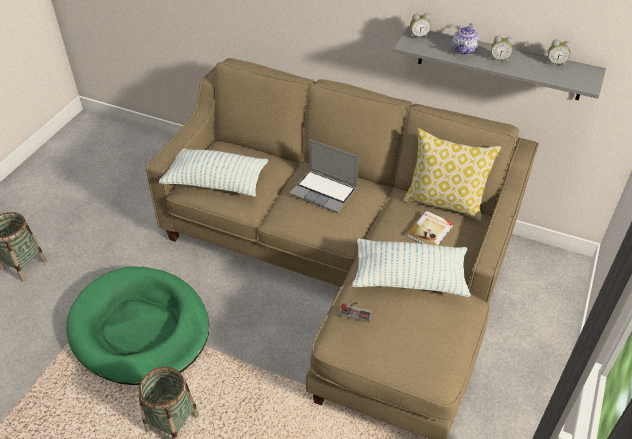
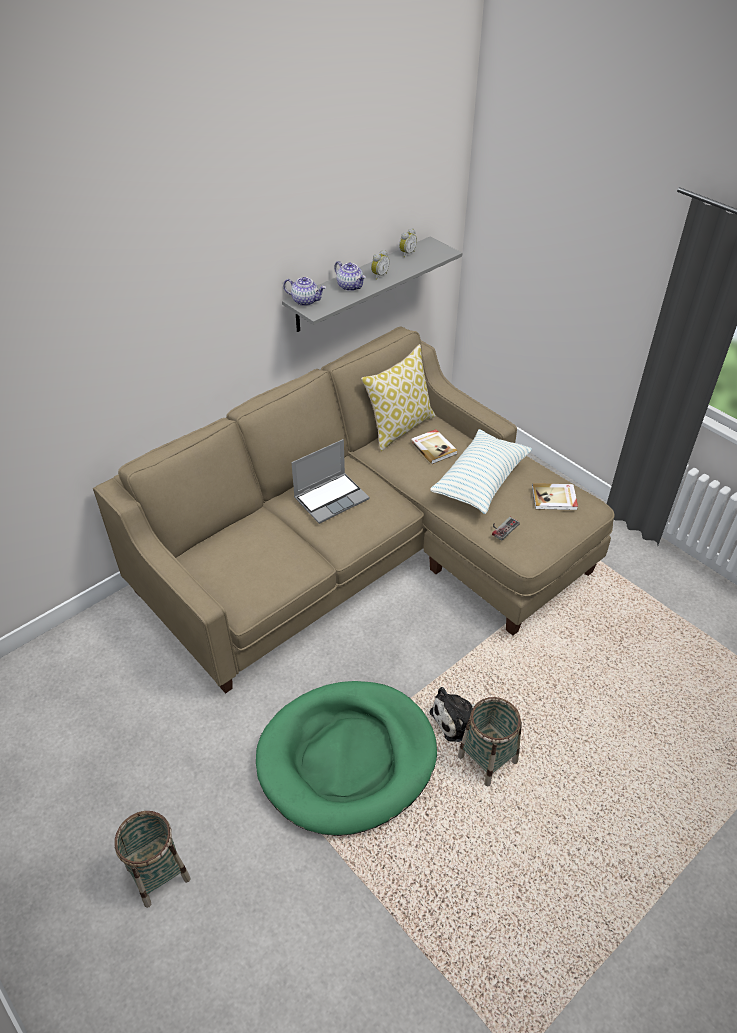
camera: 65 degrees left, 0 degrees up
pillow [159,149,268,197] -> none
alarm clock [410,13,431,38] -> teapot [283,277,326,306]
none -> plush toy [429,687,476,742]
none -> book [532,483,578,510]

